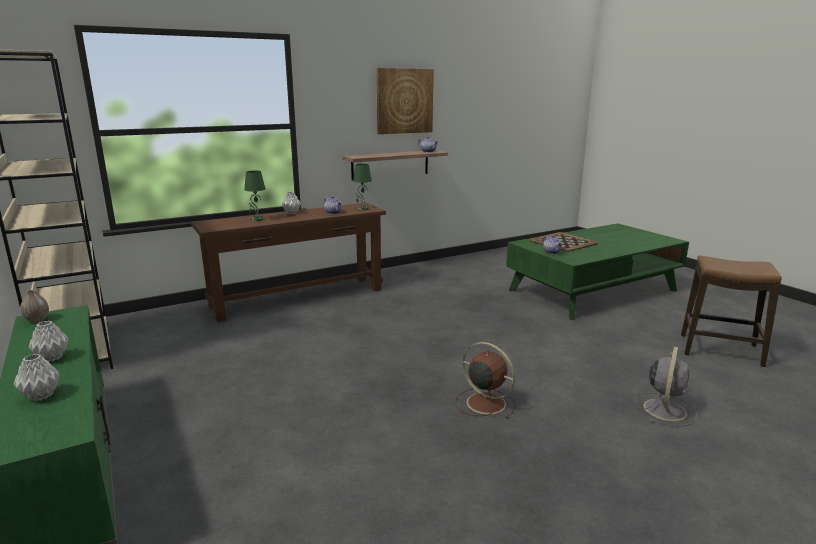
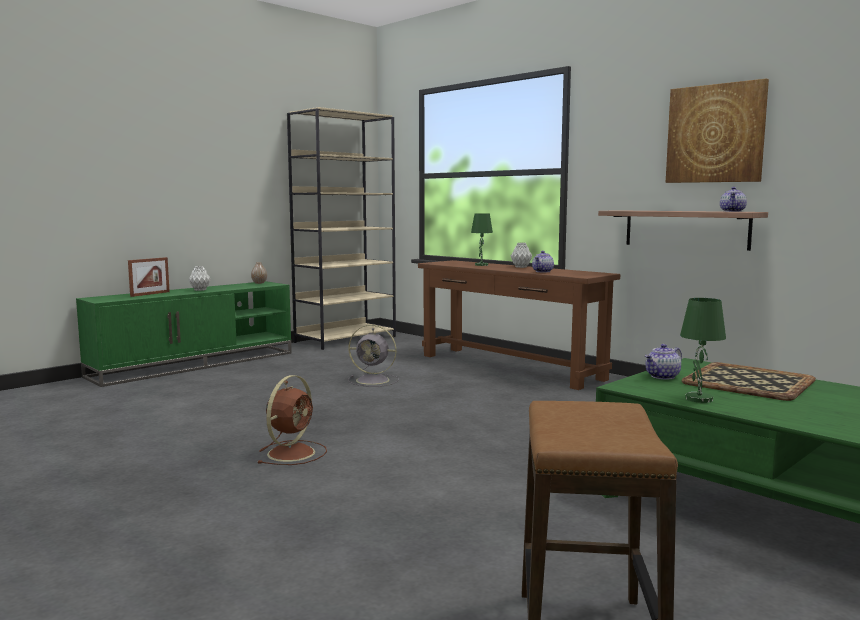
camera: 75 degrees right, 10 degrees down
grey vase [14,354,60,401] -> picture frame [128,257,170,297]
green table lamp [353,164,372,210] -> green table lamp moved to [680,298,726,403]
grey fan [634,347,697,426] -> grey fan moved to [348,325,399,387]

